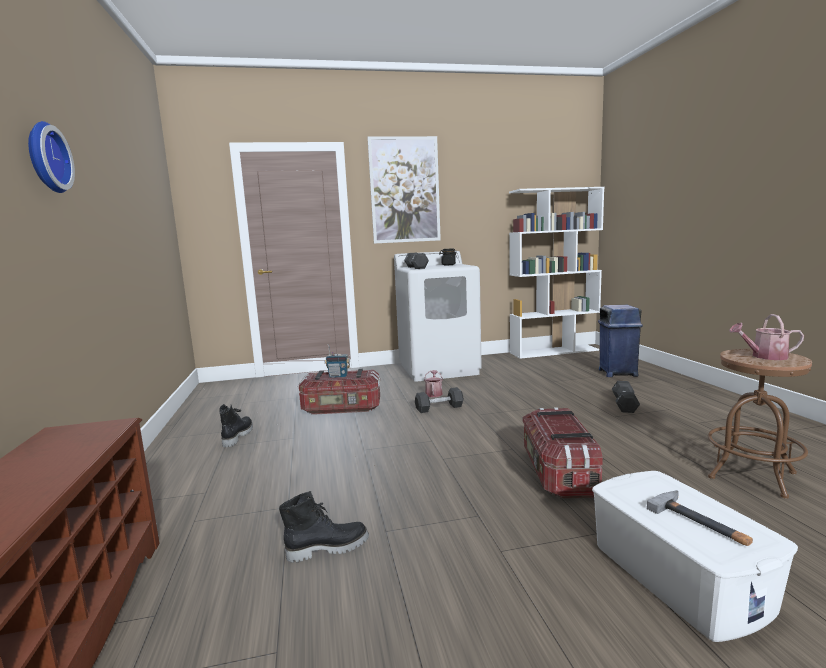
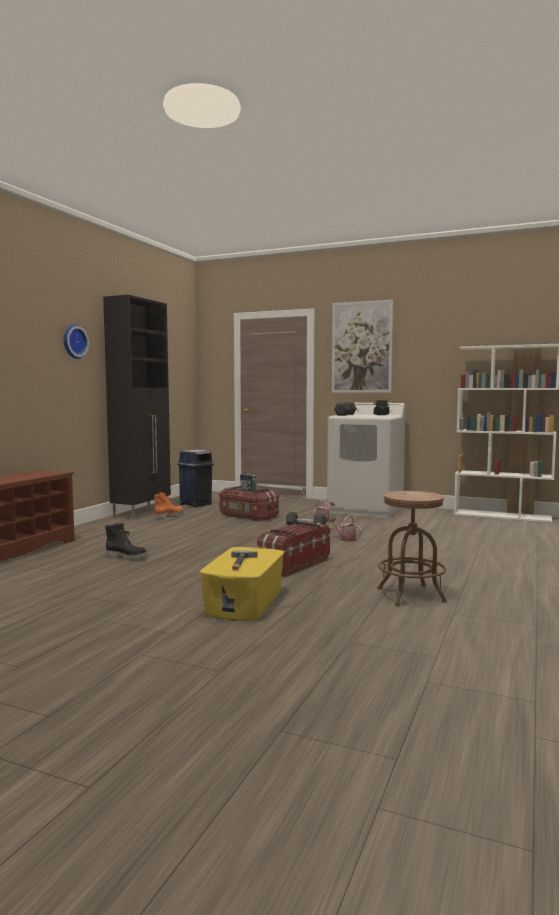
camera: 35 degrees right, 5 degrees down
black boot [219,404,253,447] -> orange boot [154,492,184,519]
white storage box [592,471,798,642] -> yellow storage box [199,547,284,621]
blue trash can [598,305,643,377] -> blue trash can moved to [177,449,214,508]
black dumbbell [612,381,640,413] -> none
watering can [729,314,804,360] -> watering can moved to [330,515,362,542]
none -> black cabinet [103,295,171,519]

